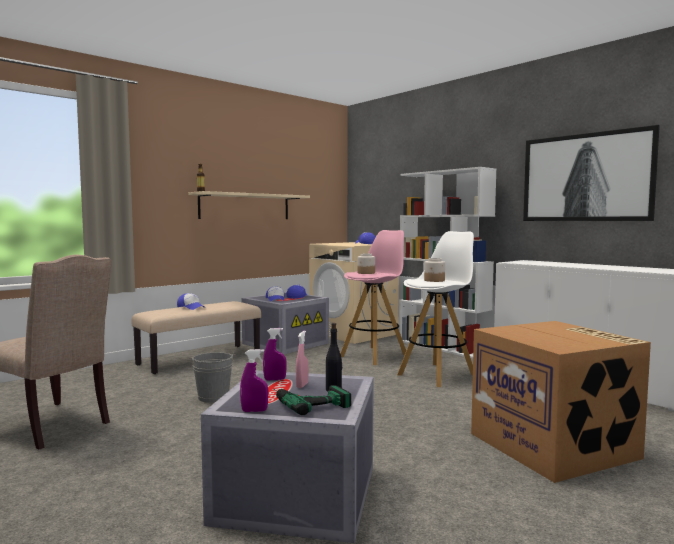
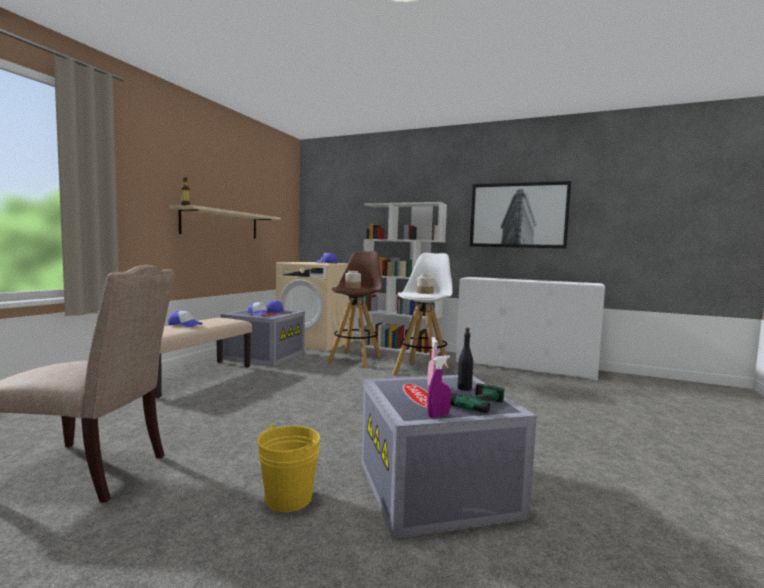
camera: 25 degrees left, 0 degrees up
grey bucket [189,352,236,403] -> none
purple spray bottle [263,328,287,380] -> none
pink stool [340,230,406,365] -> brown stool [327,251,382,368]
cardboard box [471,321,651,483] -> none
none -> yellow bucket [257,424,320,512]

